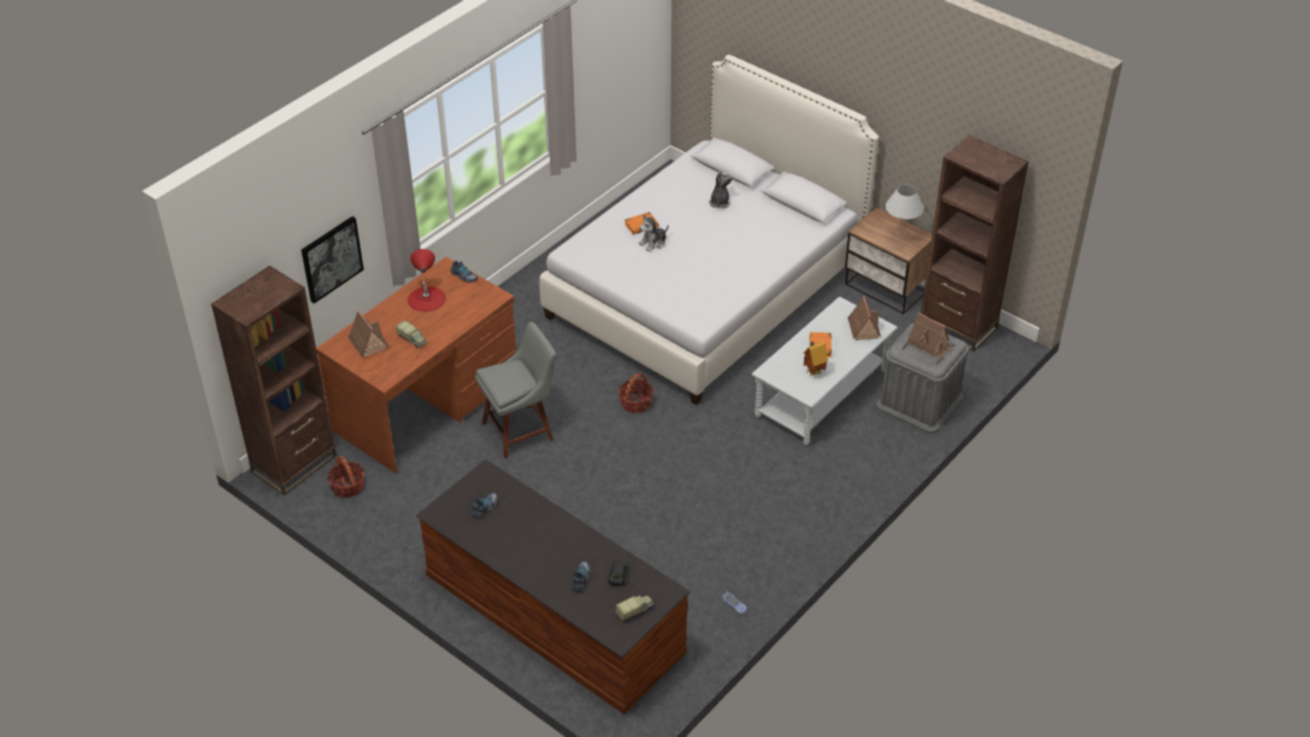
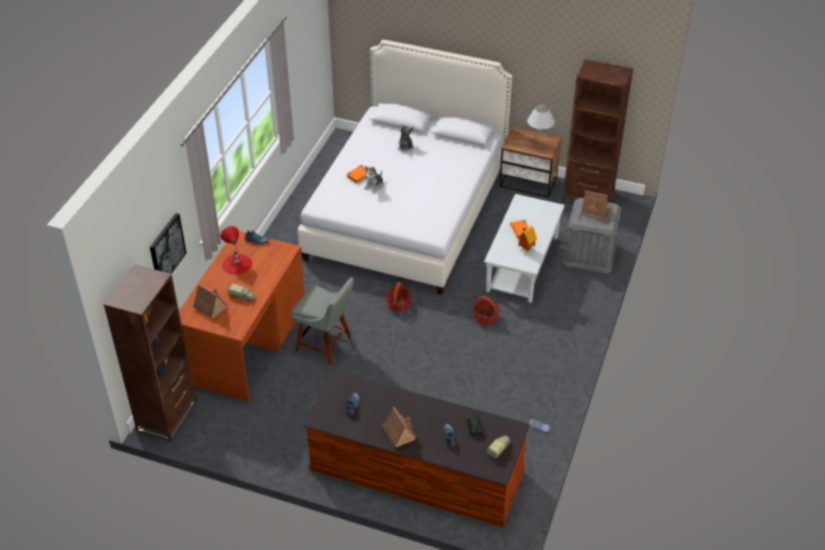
camera: 20 degrees left, 0 degrees up
basket [327,455,365,498] -> basket moved to [473,296,500,326]
grey chair [475,322,556,459] -> grey chair turned 75 degrees clockwise [291,278,354,365]
toy house [848,296,881,340] -> toy house moved to [382,407,417,447]

